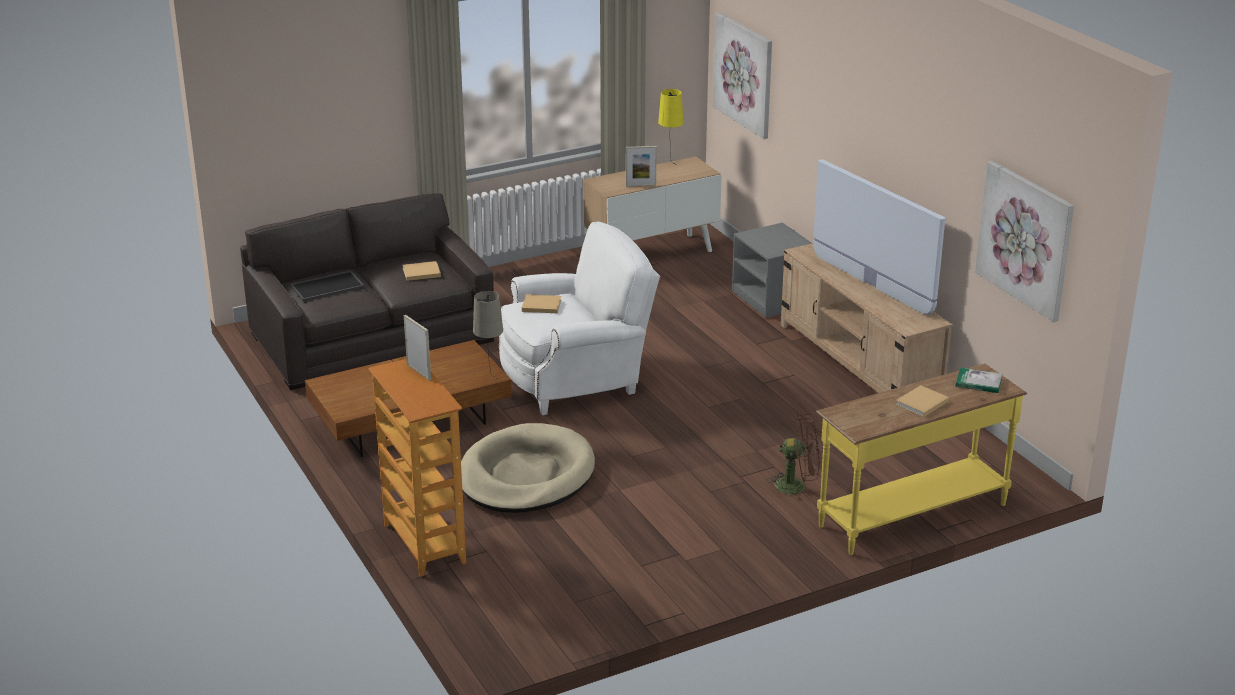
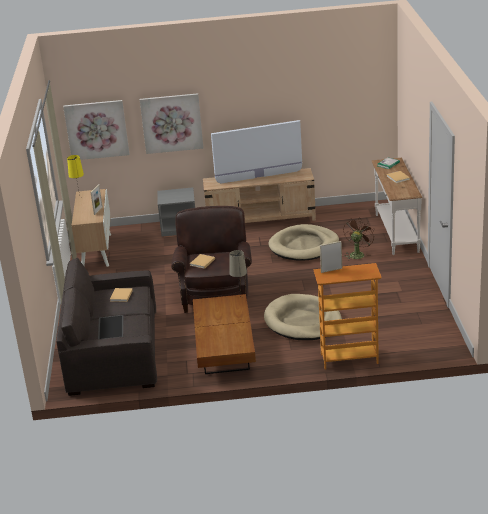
camera: 65 degrees left, 0 degrees up
white armchair [499,222,660,415] -> brown armchair [171,206,252,313]
yellow console table [816,363,1027,555] -> white console table [372,158,422,255]
picture [975,161,1074,322] -> picture moved to [140,93,203,154]
none -> beige dog bed [268,224,339,261]

